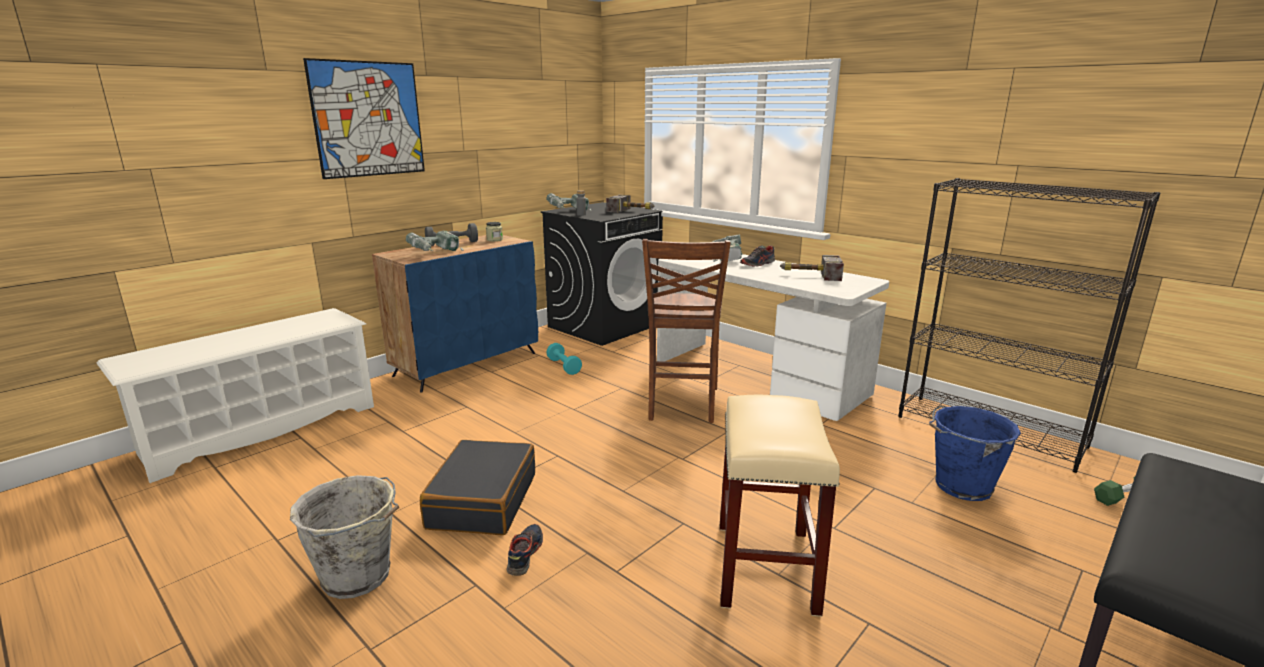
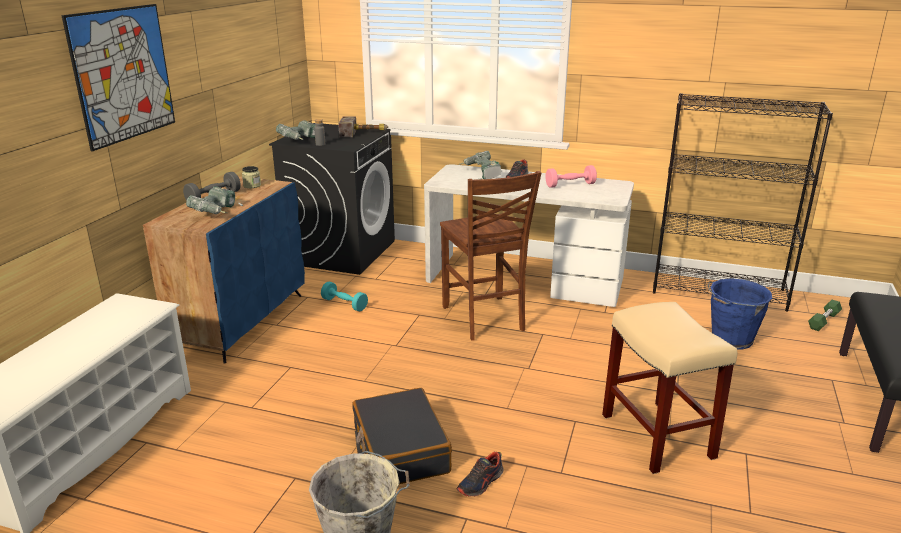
camera: 25 degrees left, 5 degrees up
shoe [506,524,543,576] -> shoe turned 120 degrees counterclockwise [456,452,504,497]
hammer [780,255,844,281] -> pink dumbbell [545,165,597,188]

